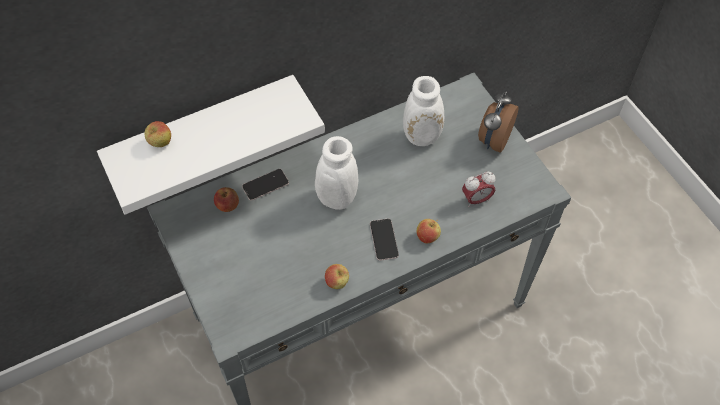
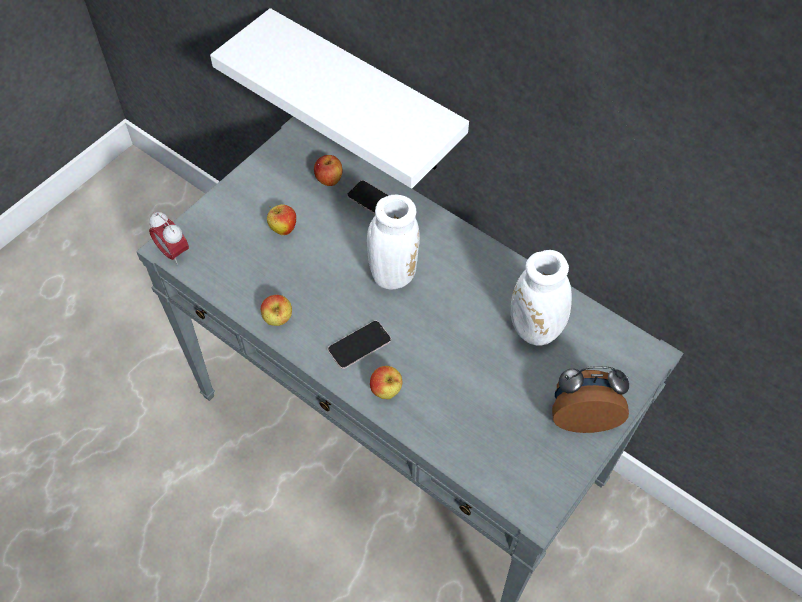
camera: 65 degrees right, 0 degrees up
apple [144,121,171,147] -> apple moved to [267,204,296,235]
alarm clock [462,172,495,207] -> alarm clock moved to [149,212,189,265]

